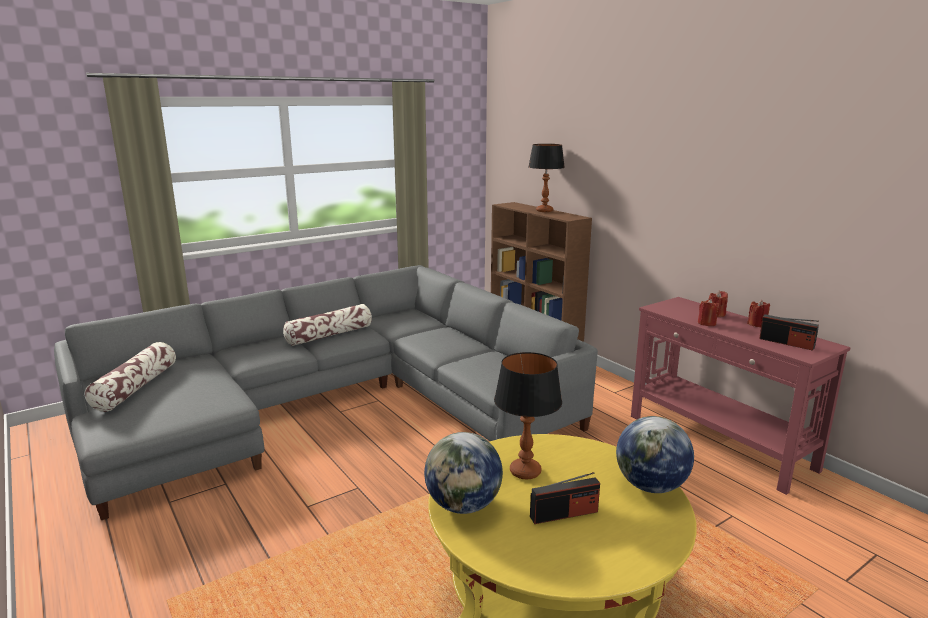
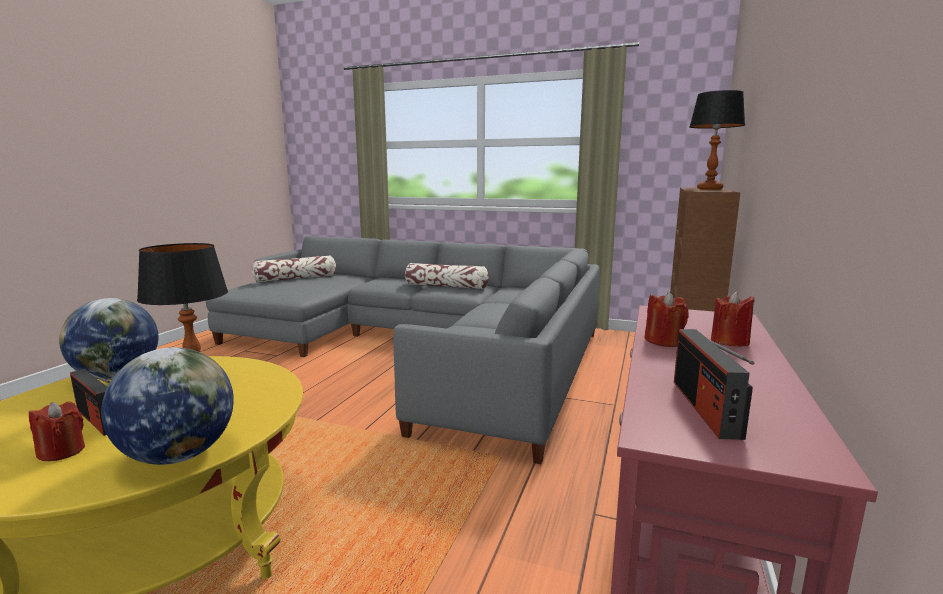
camera: 55 degrees right, 5 degrees down
red candle [747,300,770,327] -> red candle moved to [29,401,85,461]

